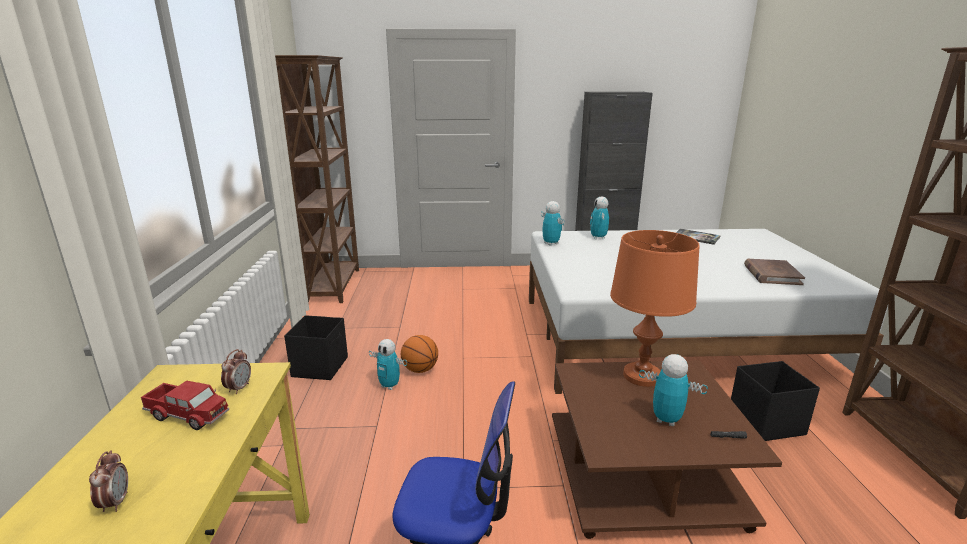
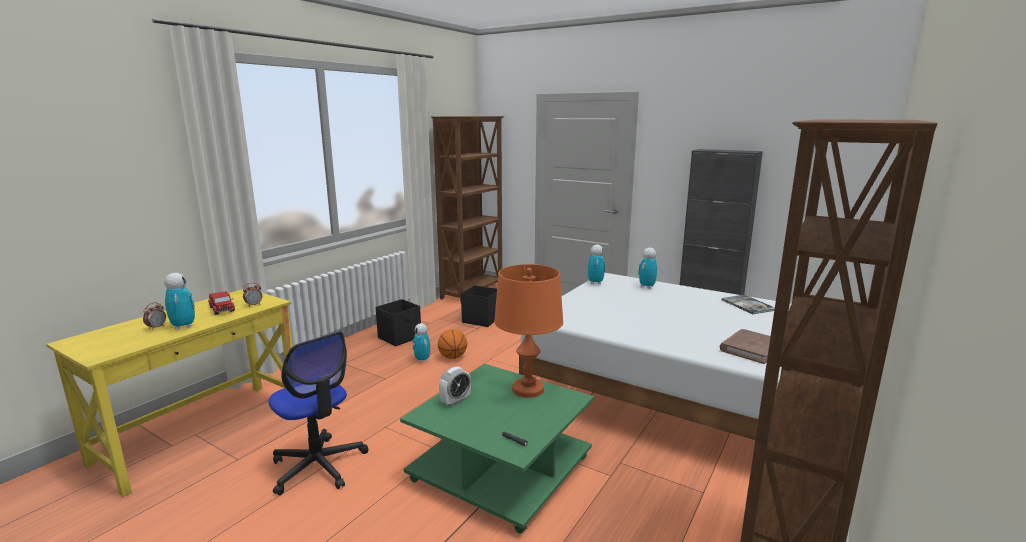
camera: 35 degrees right, 5 degrees down
brown coffee table [552,360,782,539] -> green coffee table [400,364,594,533]
toy robot [639,354,708,426] -> toy robot moved to [164,273,195,330]
black storage box [731,361,820,441] -> black storage box moved to [461,285,497,327]
none -> alarm clock [439,367,471,407]

